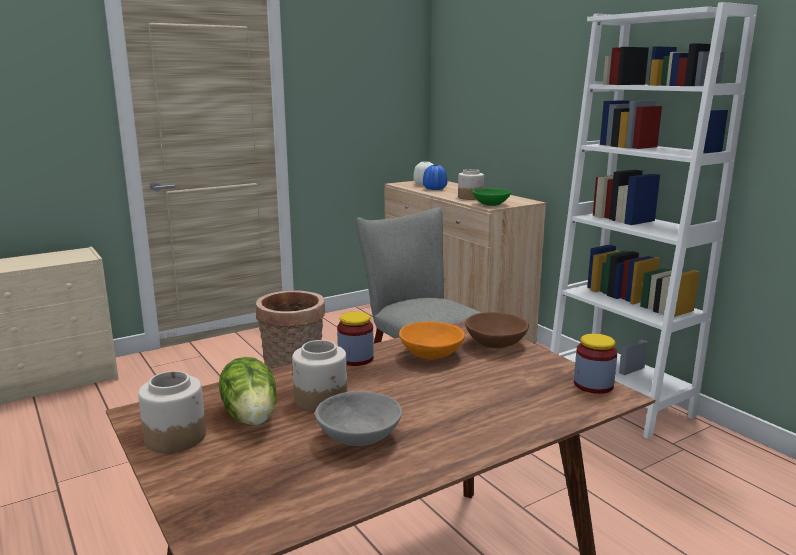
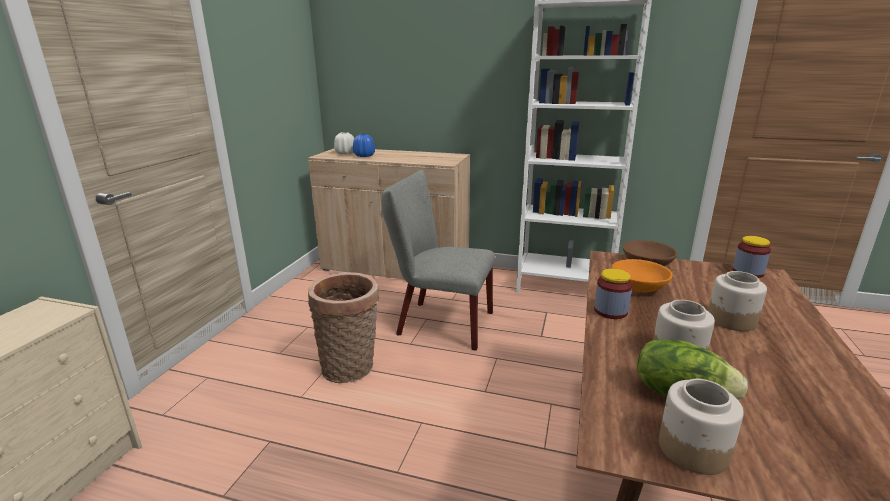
camera: 40 degrees left, 5 degrees up
grey bowl [315,391,402,446] -> none
jar [458,169,484,200] -> jar moved to [708,271,767,331]
green bowl [472,188,511,206] -> none

